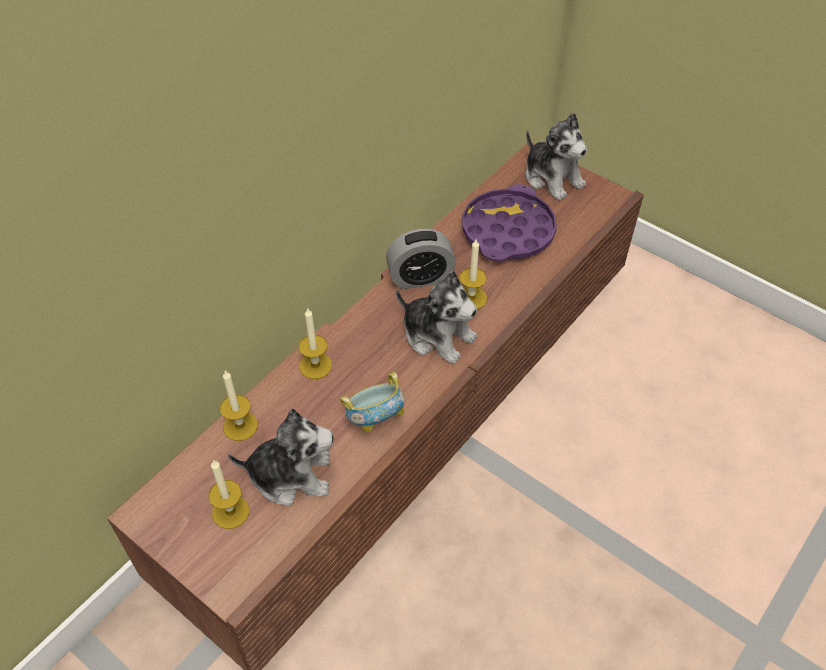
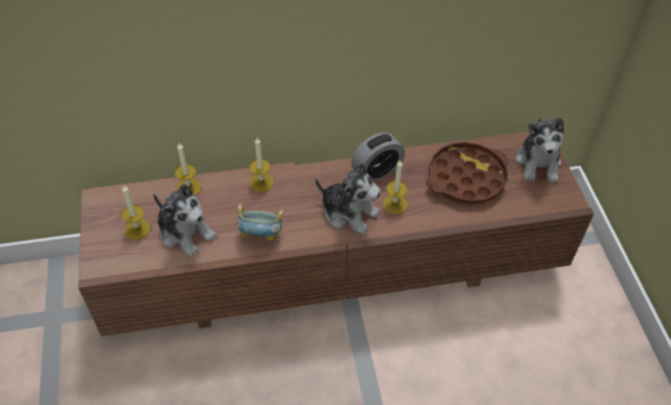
camera: 40 degrees right, 0 degrees up
alarm clock [386,229,456,289] -> alarm clock turned 60 degrees counterclockwise [351,132,405,182]
plush toy [396,271,477,364] -> plush toy turned 45 degrees counterclockwise [315,163,381,235]
purple tray [462,184,557,261] -> brown tray [426,142,509,204]

